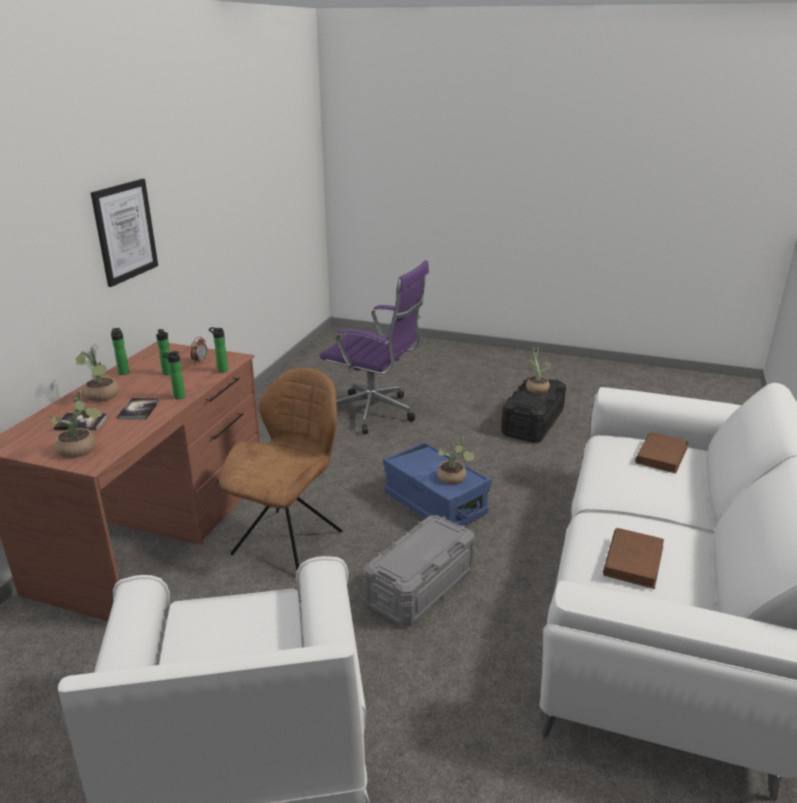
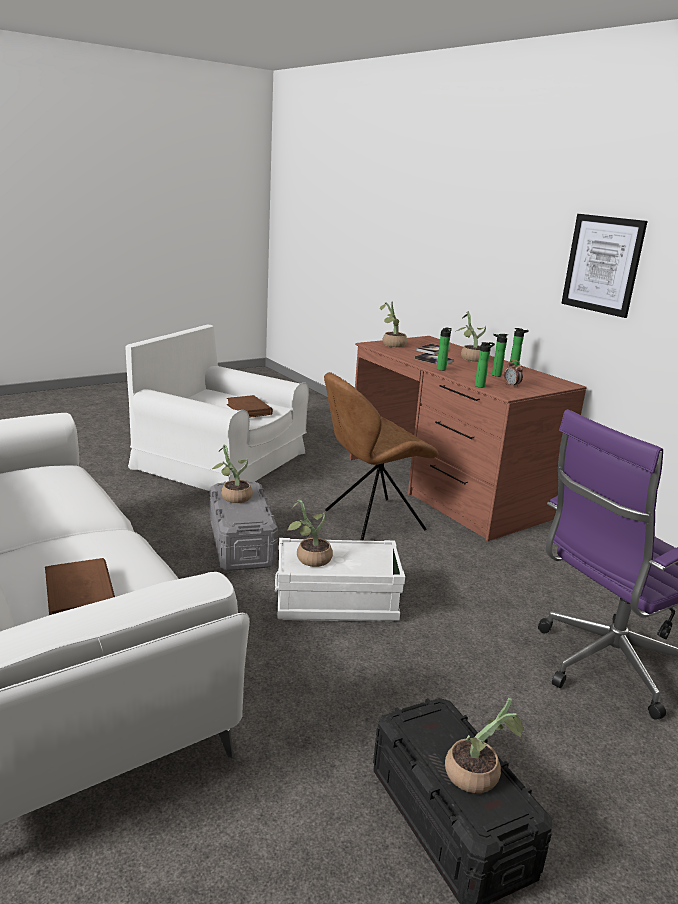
camera: 125 degrees right, 5 degrees down
brown chair [219,368,342,570] -> brown chair turned 90 degrees clockwise [324,372,439,541]
blue storage box [383,441,491,526] -> white storage box [275,538,405,621]
brown book [603,528,664,589] -> brown book moved to [227,395,273,418]
none -> potted plant [210,444,253,503]

